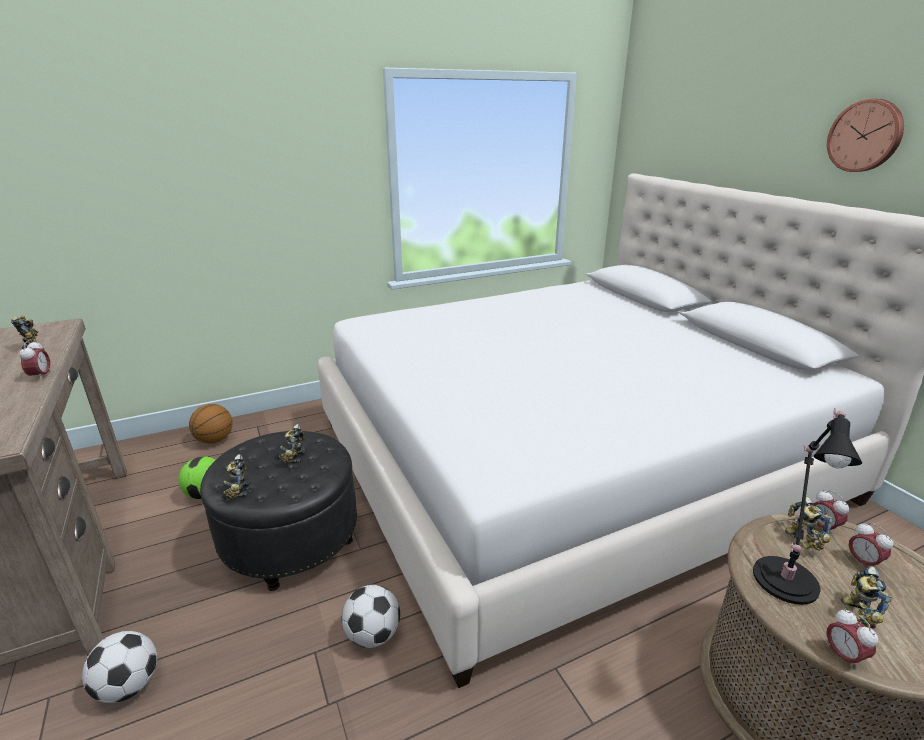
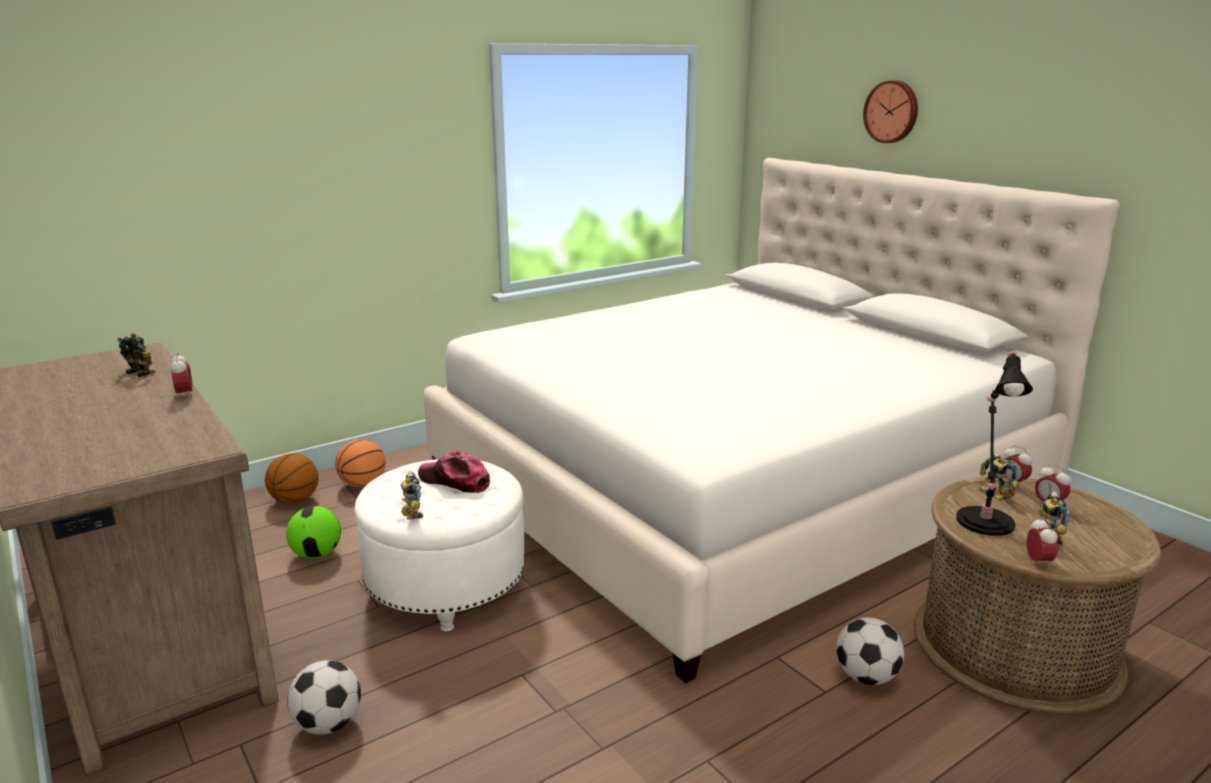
camera: 10 degrees left, 5 degrees down
black ottoman [200,431,357,591] -> white ottoman [355,459,525,631]
toy robot [279,424,306,463] -> cap [418,451,490,493]
football [342,585,400,648] -> football moved to [836,617,904,685]
alarm clock [826,609,878,670] -> alarm clock turned 150 degrees counterclockwise [1026,517,1058,569]
wall clock [827,99,904,172] -> wall clock moved to [863,80,918,143]
none -> basketball [335,439,386,487]

